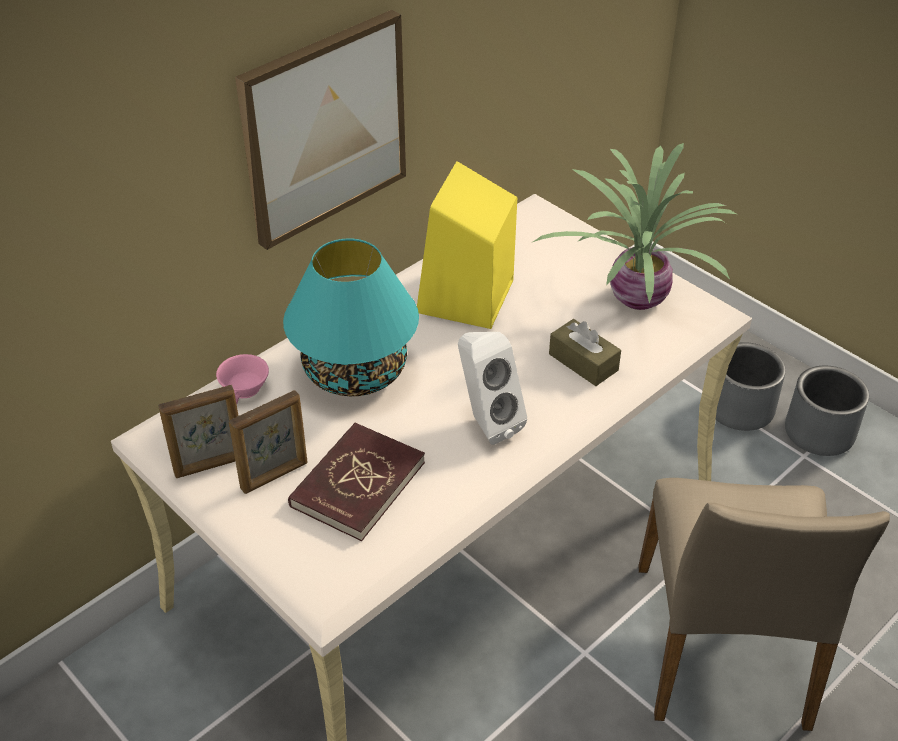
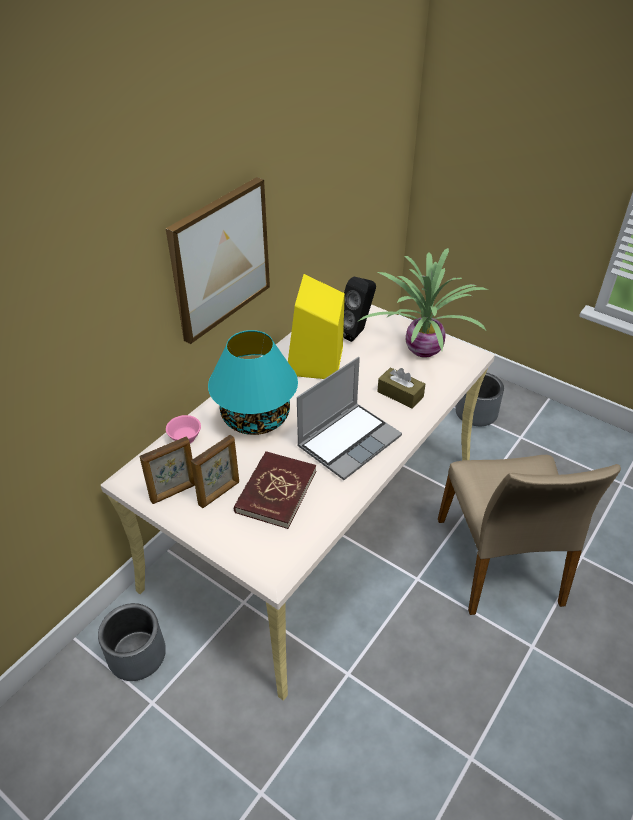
camera: 10 degrees left, 0 degrees up
white speaker [458,332,527,445] -> laptop [297,357,402,480]
grey planter [785,366,869,456] -> grey planter moved to [98,603,166,681]
none -> black speaker [343,277,376,342]

